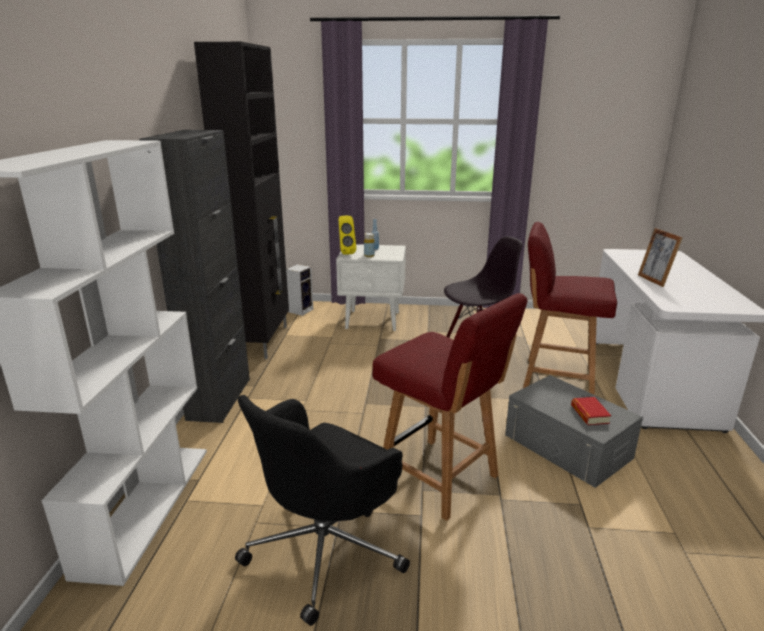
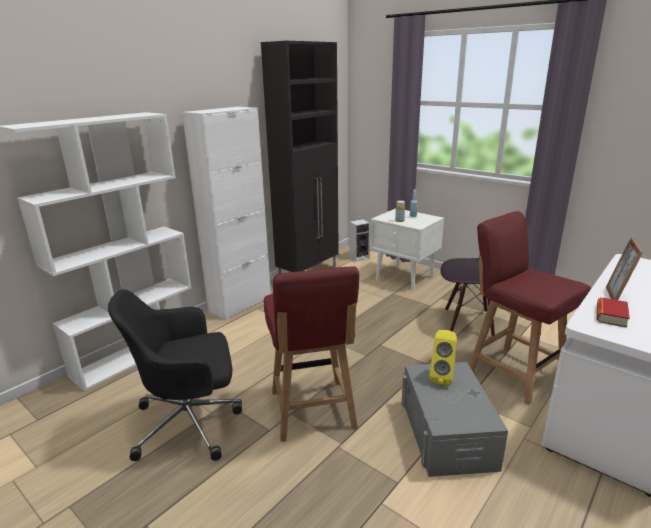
camera: 35 degrees right, 0 degrees up
black cabinet [139,130,250,423] -> white cabinet [182,107,271,320]
yellow speaker [339,216,356,255] -> yellow speaker moved to [429,330,457,386]
book [571,397,611,425] -> book moved to [597,297,630,327]

